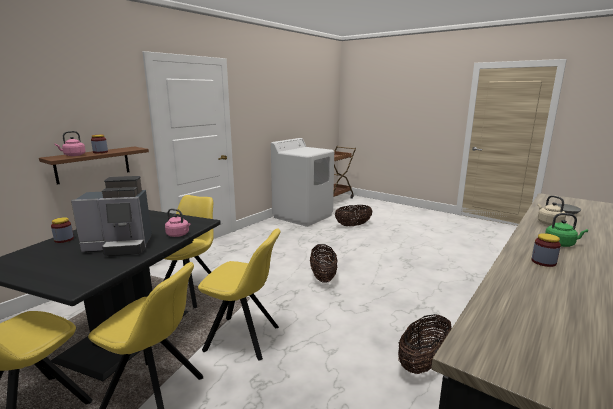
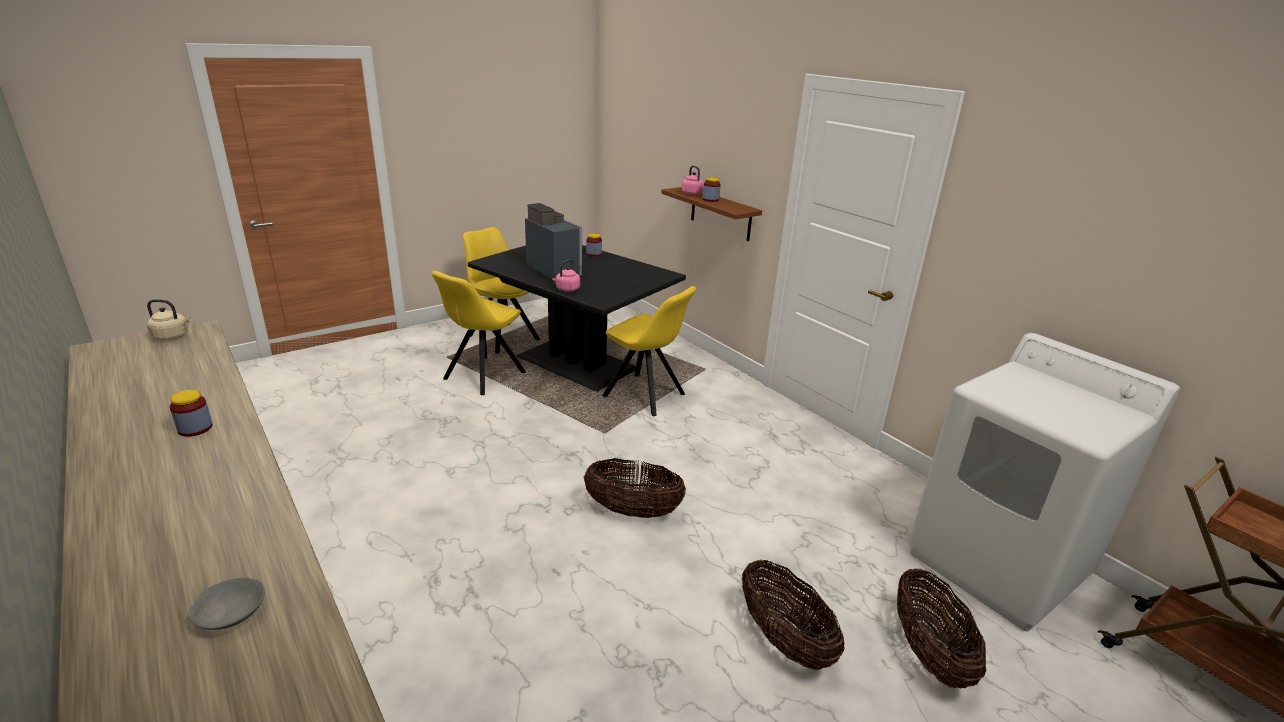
camera: 105 degrees right, 10 degrees up
coffee machine [71,176,152,256] -> coffee machine turned 135 degrees clockwise [525,203,582,279]
yellow chair [198,228,280,360] -> none
basket [398,314,452,374] -> basket moved to [742,559,845,671]
beige kettle [537,195,566,225] -> beige kettle moved to [147,299,191,340]
green kettle [545,213,588,247] -> none

